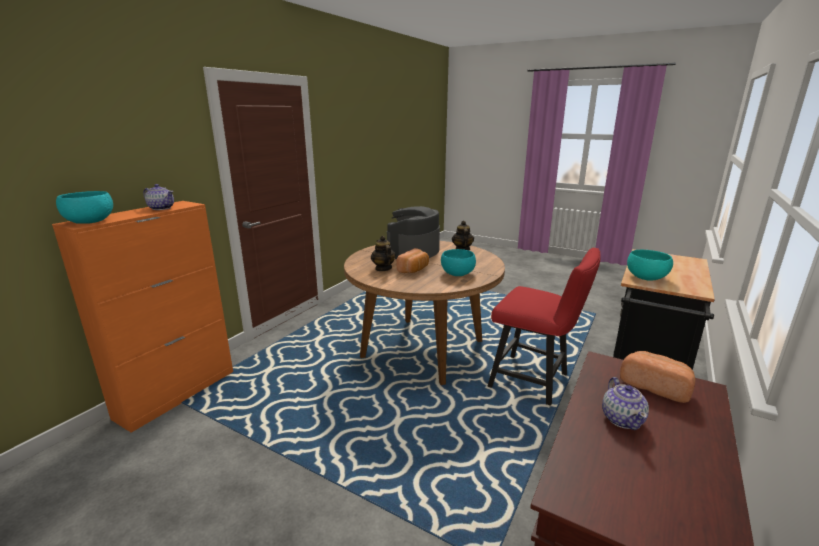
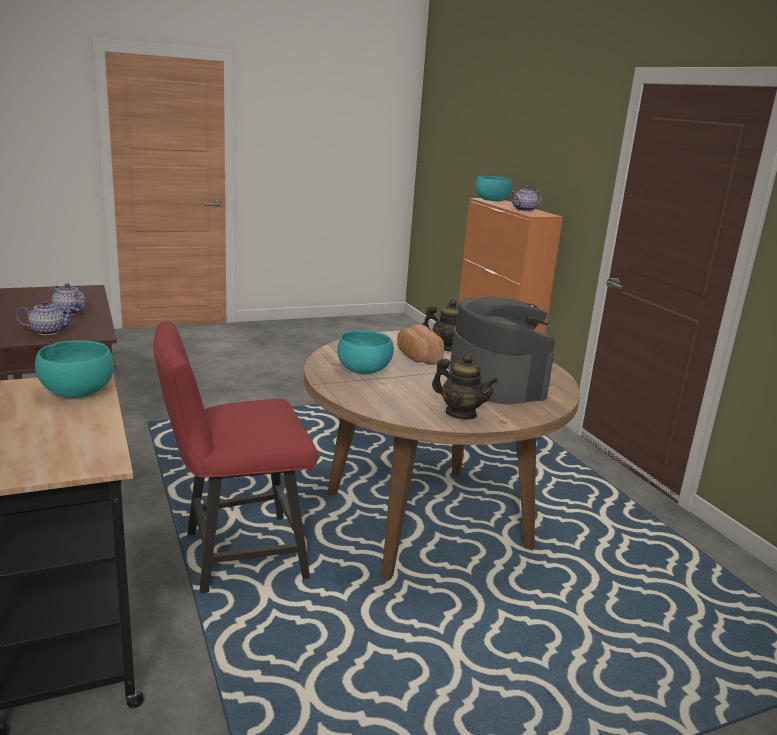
camera: 125 degrees right, 0 degrees up
bread [620,351,695,403] -> teapot [16,301,76,335]

